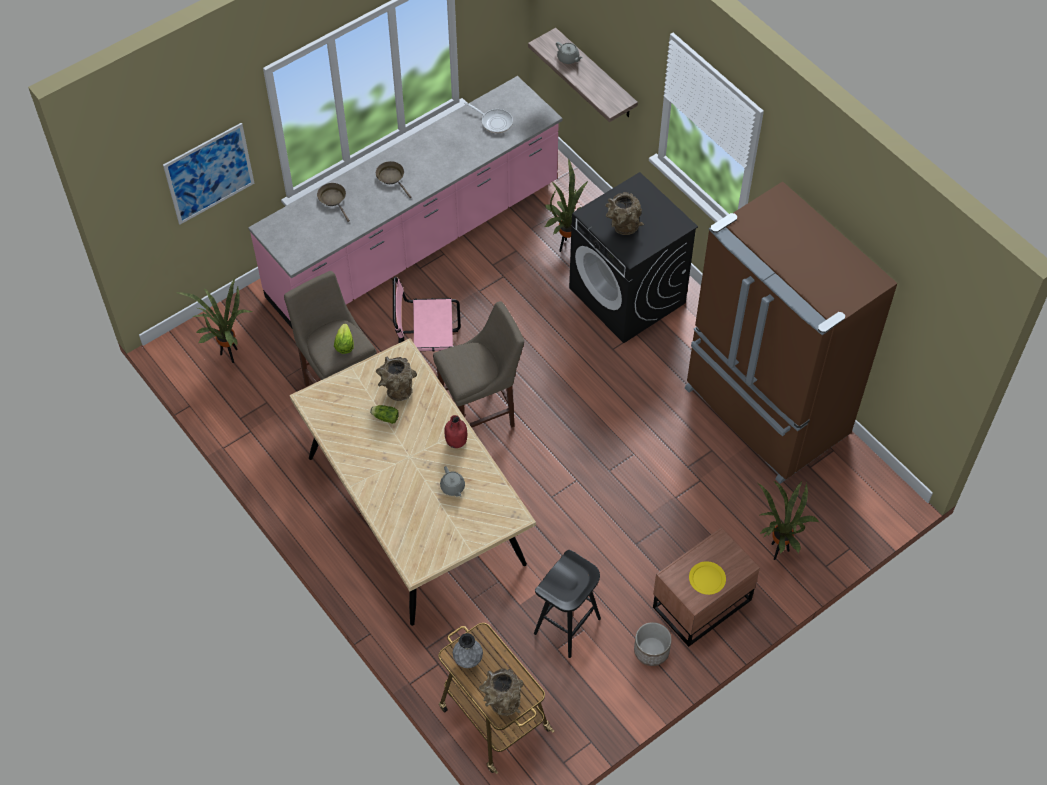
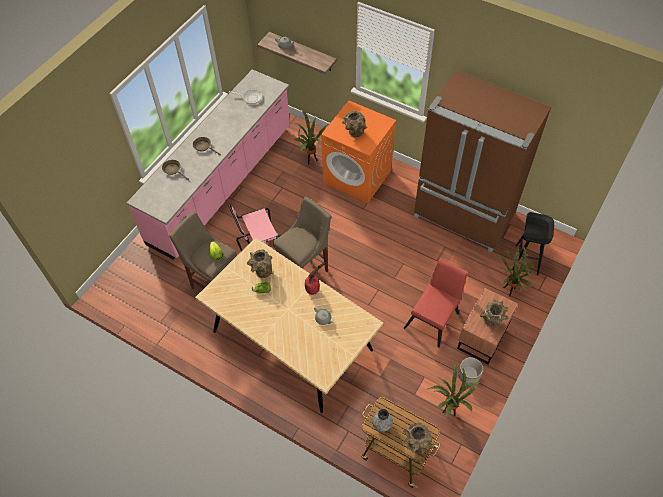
camera: 20 degrees left, 0 degrees up
picture [163,123,254,224] -> none
potted plant [175,277,253,363] -> potted plant moved to [428,362,480,417]
black stool [534,550,601,658] -> black stool moved to [512,212,554,275]
black washing machine [569,172,698,343] -> orange washing machine [321,101,396,203]
yellow plate [689,561,726,595] -> brown vase [480,299,508,327]
none -> red chair [403,258,468,348]

